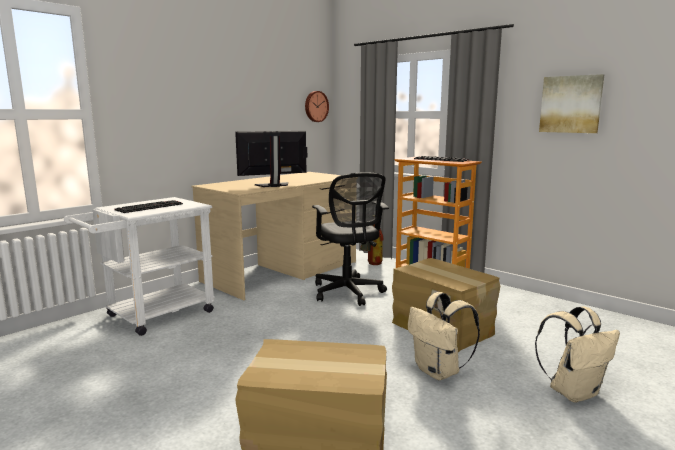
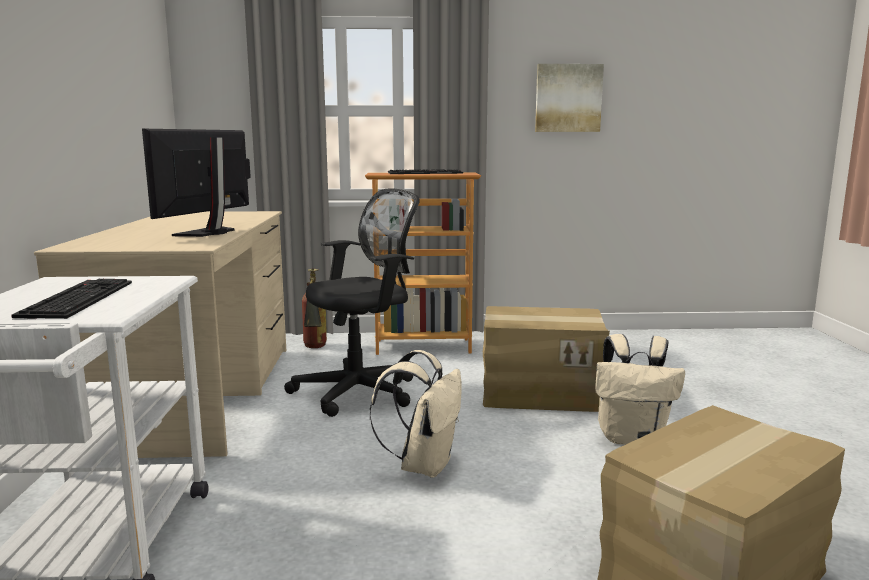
camera: 45 degrees left, 0 degrees up
wall clock [305,91,329,122] -> none
black office chair [312,172,389,306] -> black office chair turned 60 degrees counterclockwise [284,188,420,417]
beige backpack [535,306,620,403] -> beige backpack moved to [370,350,462,477]

